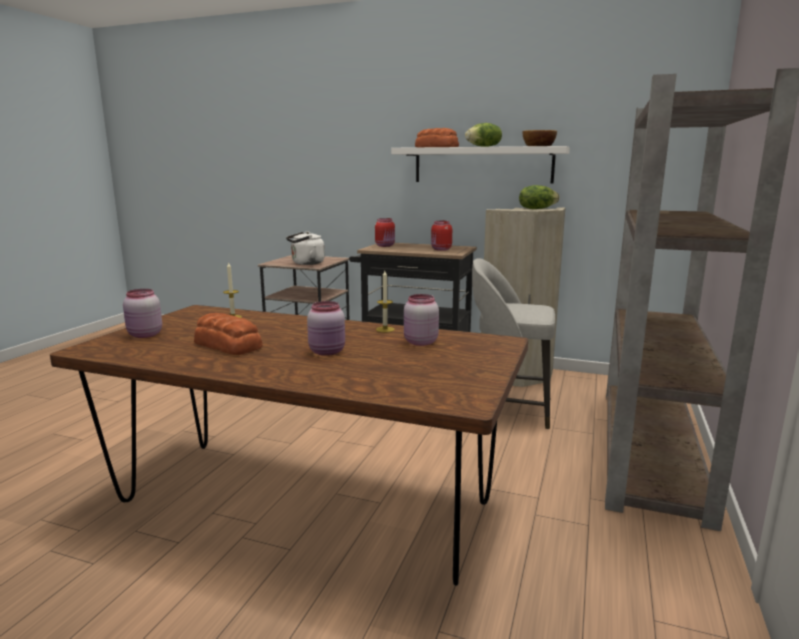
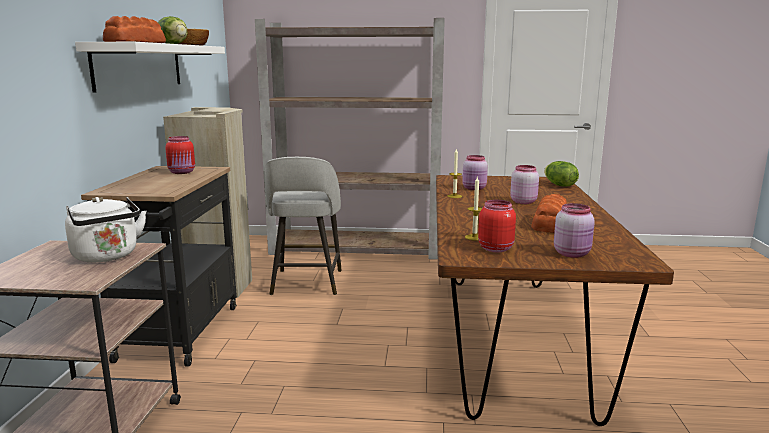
camera: 105 degrees left, 0 degrees up
red jar [375,218,395,247] -> red jar moved to [478,200,516,252]
lettuce [519,185,560,209] -> lettuce moved to [544,161,579,186]

